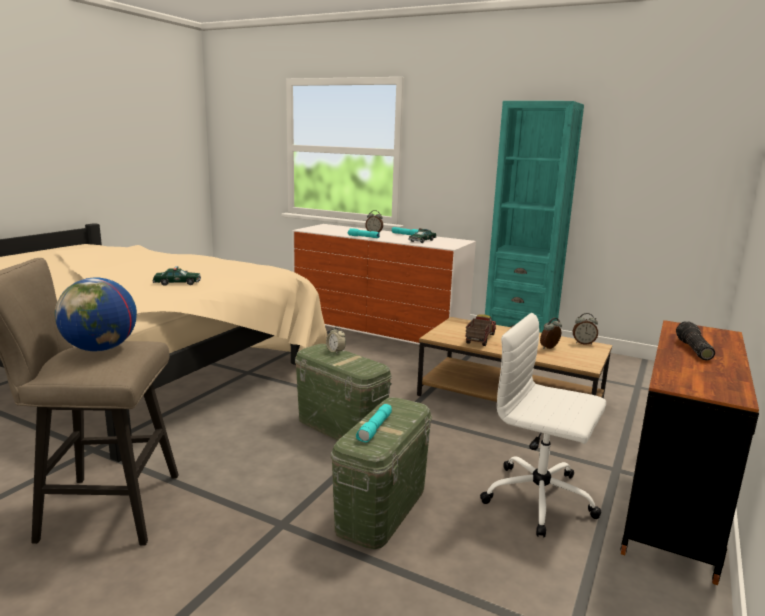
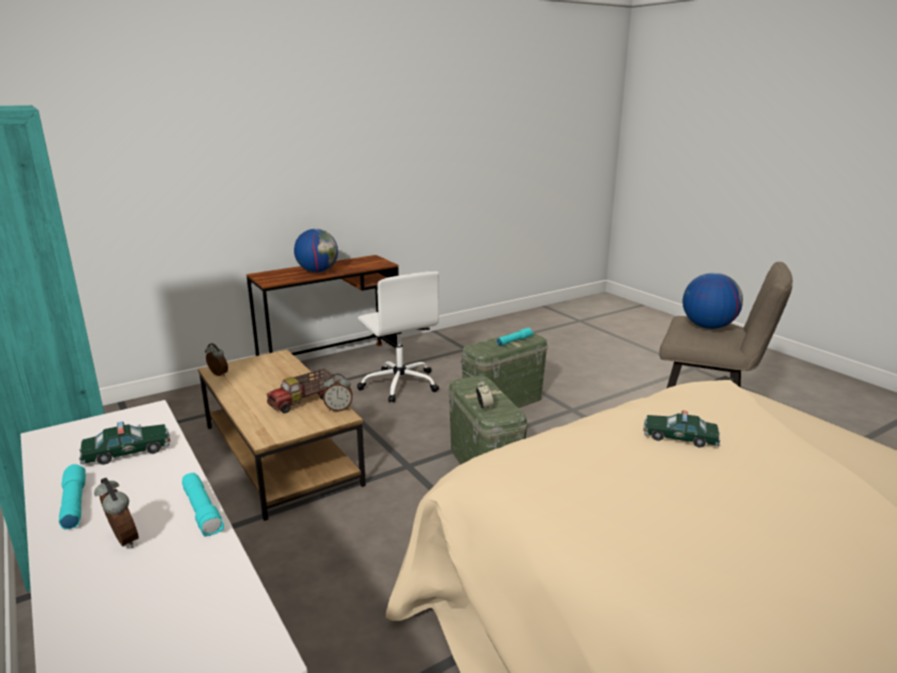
camera: 150 degrees left, 5 degrees up
alarm clock [540,318,562,349] -> alarm clock moved to [323,374,353,412]
flashlight [676,321,715,360] -> globe [294,229,338,273]

